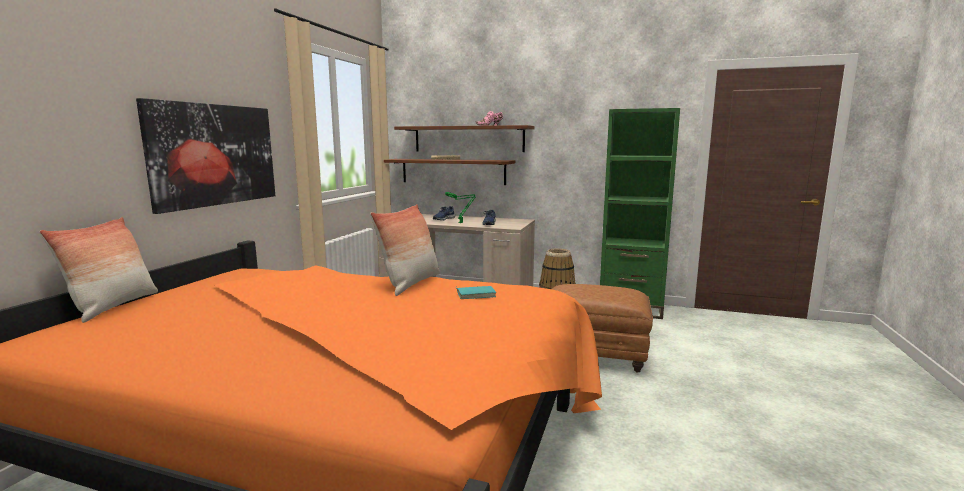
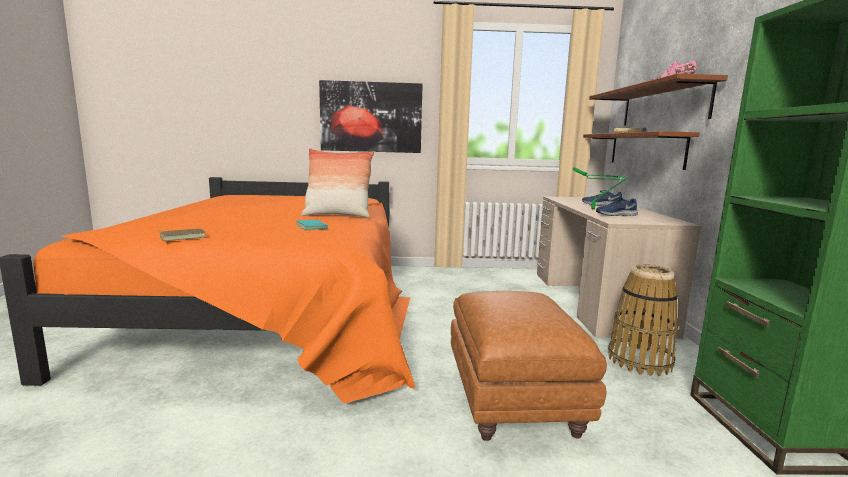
camera: 70 degrees right, 0 degrees up
pillow [39,217,158,323] -> none
none -> brown book [158,229,206,241]

